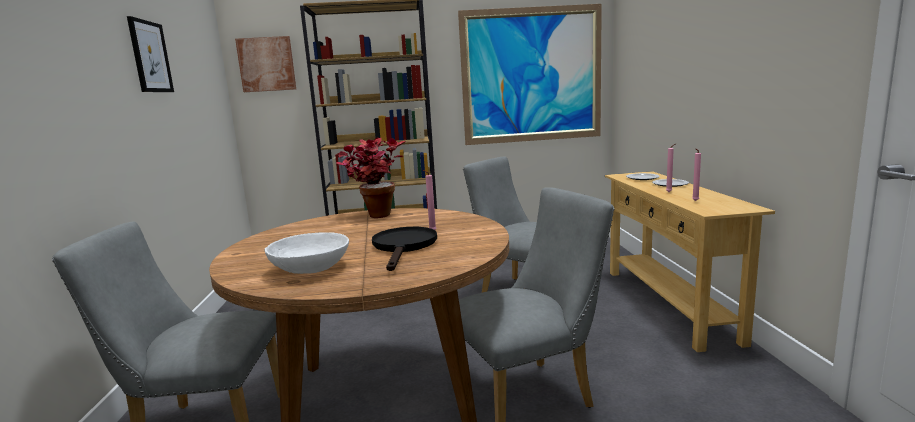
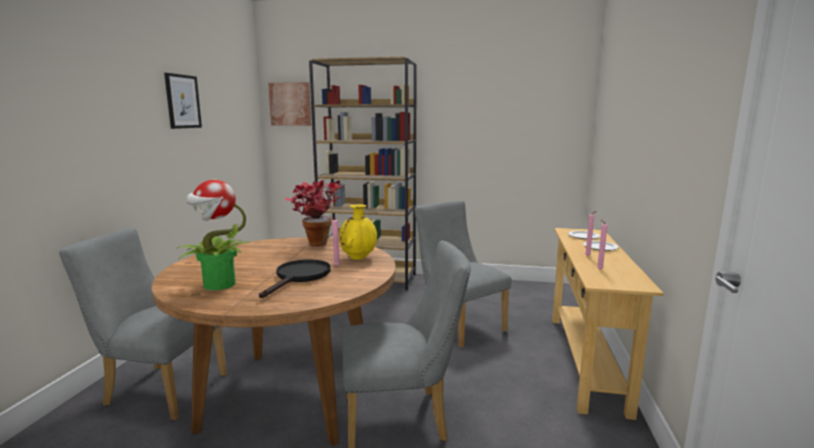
camera: 15 degrees right, 0 degrees up
white bowl [264,232,349,274] -> potted plant [178,180,251,290]
picture [458,4,602,145] -> none
none -> yellow vase [339,204,377,260]

